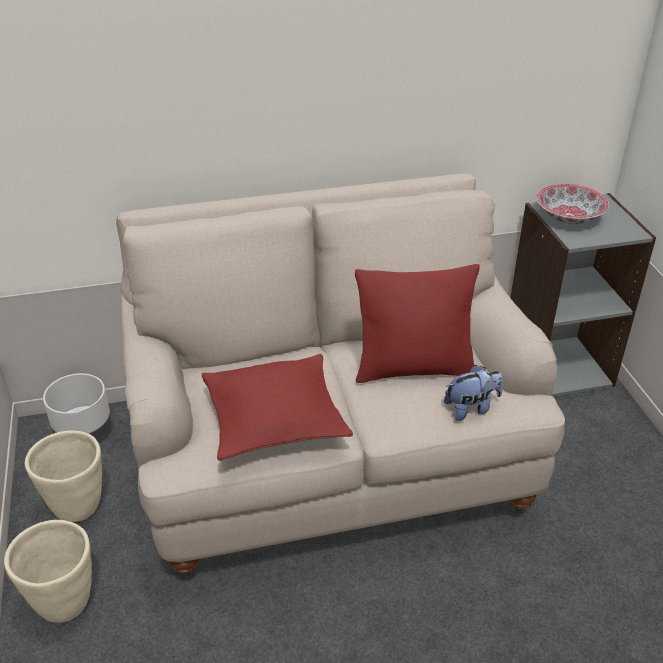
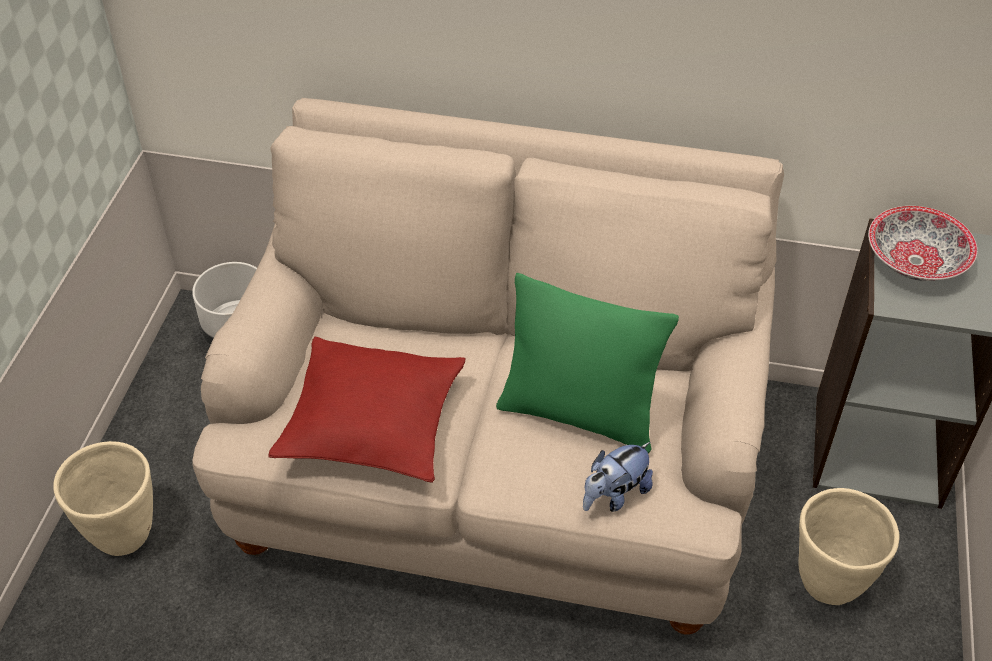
camera: 25 degrees right, 10 degrees up
beige planter [25,430,102,522] -> beige planter moved to [799,488,900,605]
red pillow [355,264,480,383] -> green pillow [496,273,679,453]
plush toy [444,365,503,421] -> plush toy turned 135 degrees clockwise [583,442,653,512]

